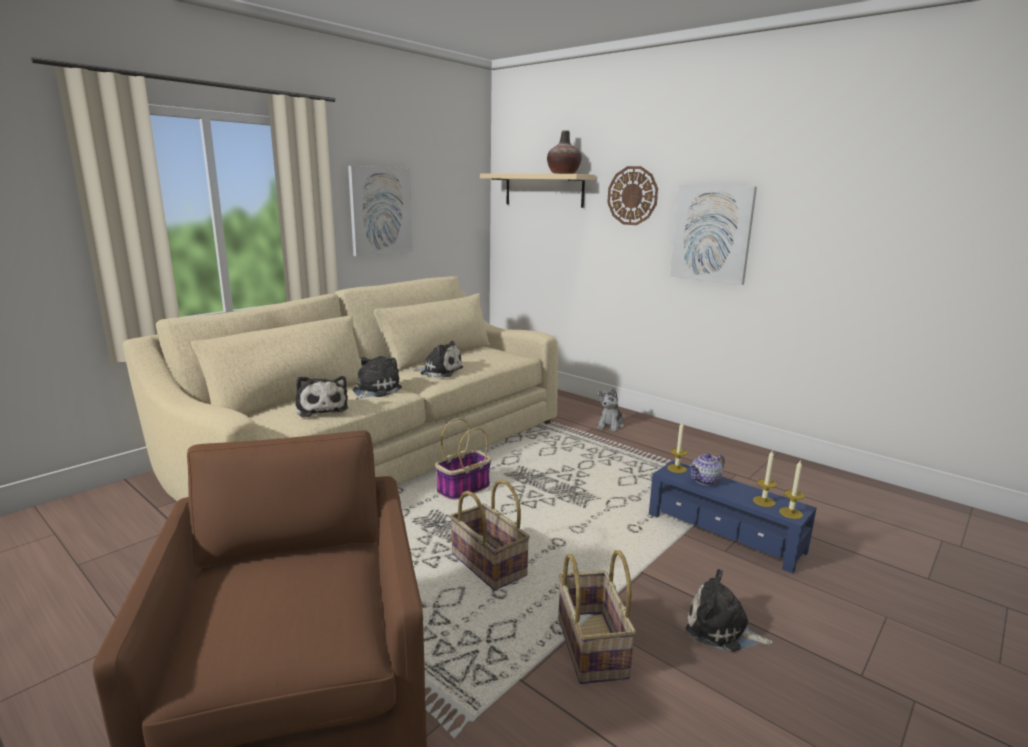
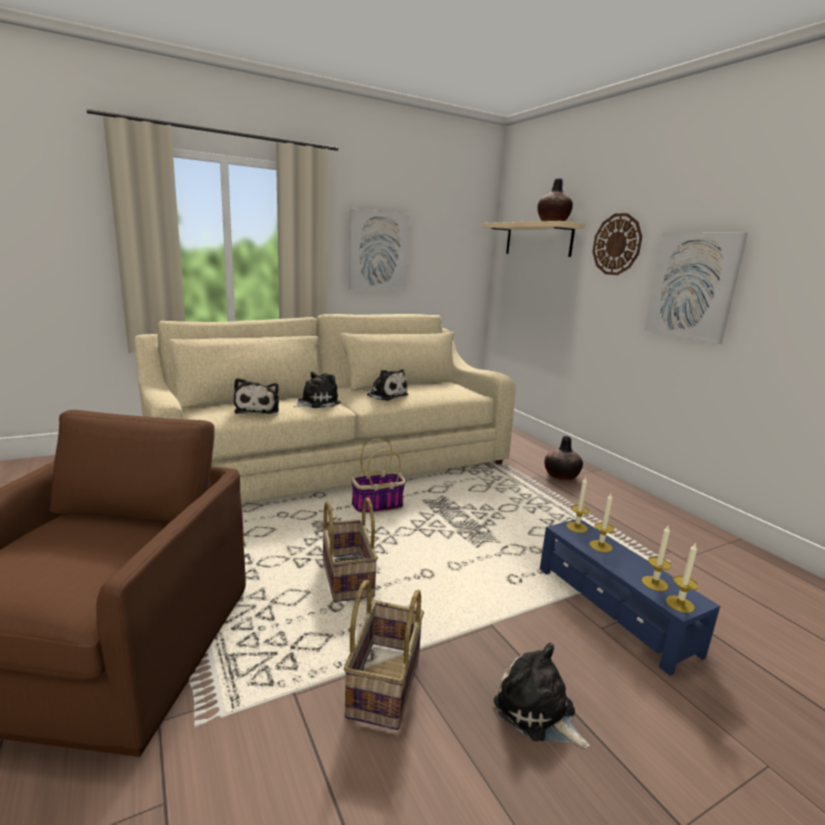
camera: 20 degrees right, 0 degrees up
plush toy [597,388,624,432] -> vase [544,436,583,481]
teapot [689,453,725,485] -> candle [589,494,614,553]

